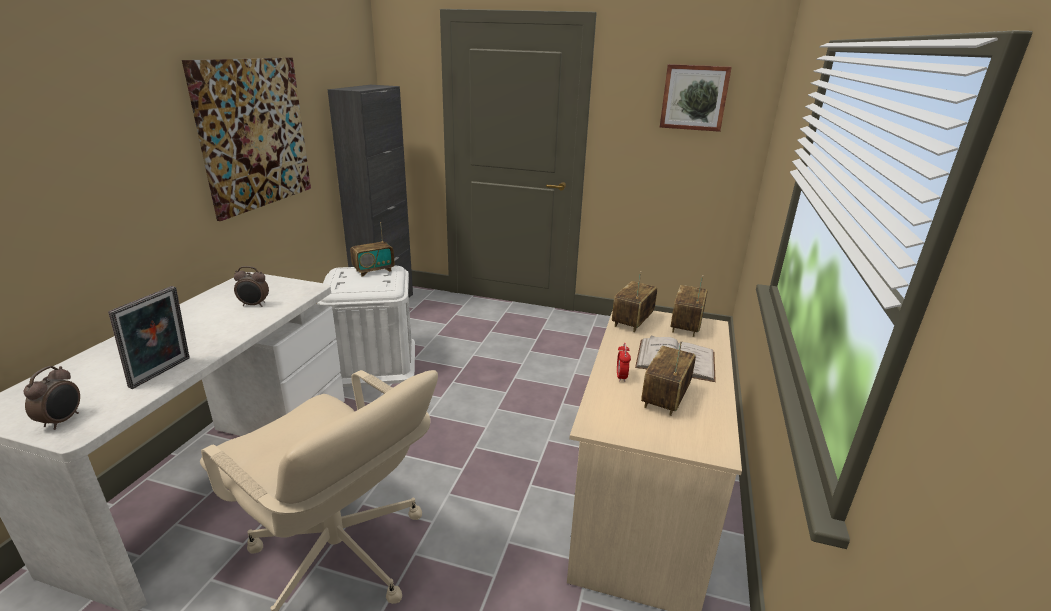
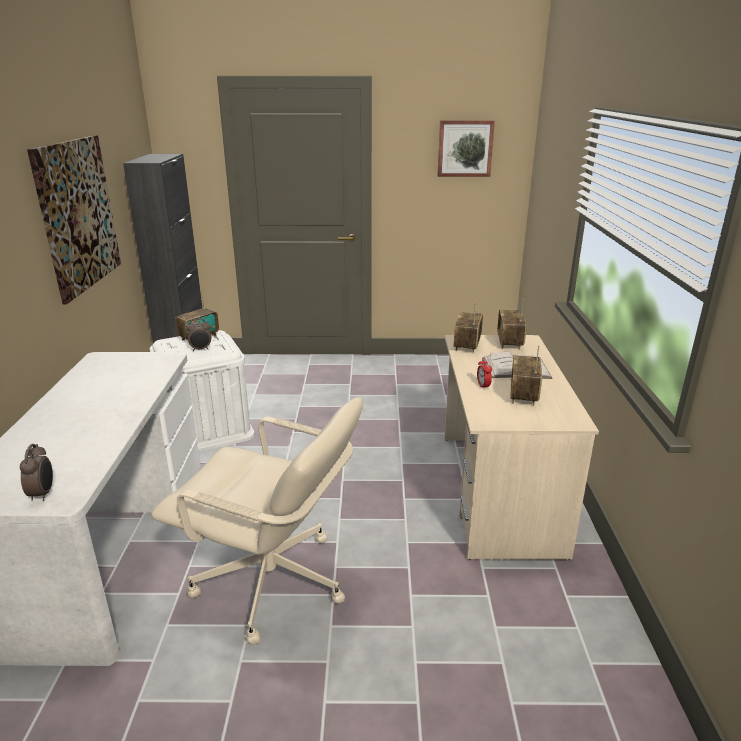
camera: 15 degrees left, 0 degrees up
picture frame [108,286,190,389] -> none
alarm clock [234,266,269,307] -> alarm clock moved to [187,319,211,351]

